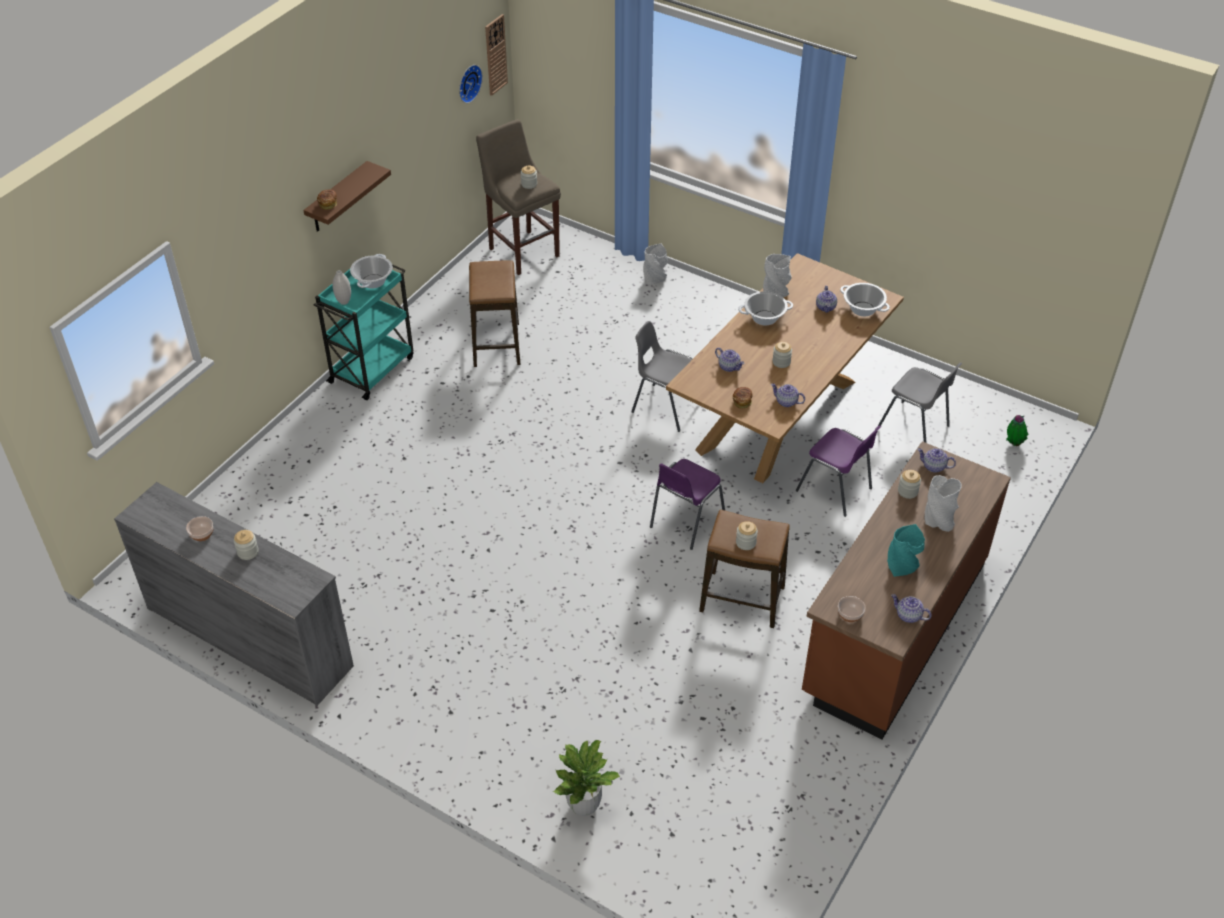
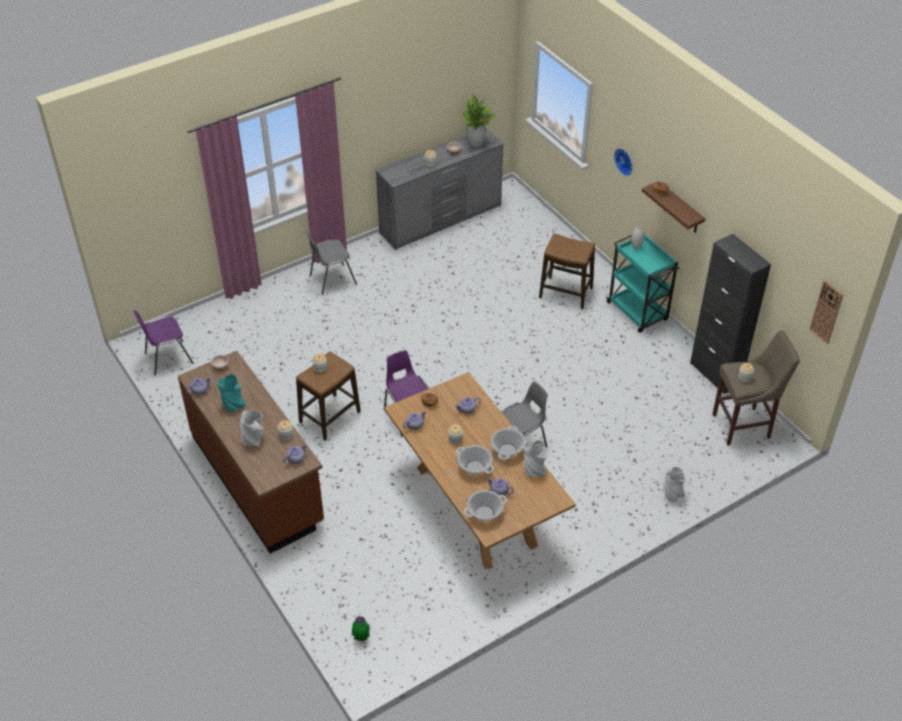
camera: 115 degrees right, 0 degrees up
cooking pot [350,254,393,289] -> cooking pot moved to [456,445,494,475]
wall clock [459,65,483,103] -> wall clock moved to [614,148,633,176]
stool [469,260,520,367] -> stool moved to [539,234,595,309]
potted plant [553,740,620,816] -> potted plant moved to [462,95,496,147]
purple chair [796,426,881,517] -> purple chair moved to [134,310,194,375]
grey chair [877,362,962,443] -> grey chair moved to [306,232,357,295]
none -> black cabinet [690,234,771,394]

